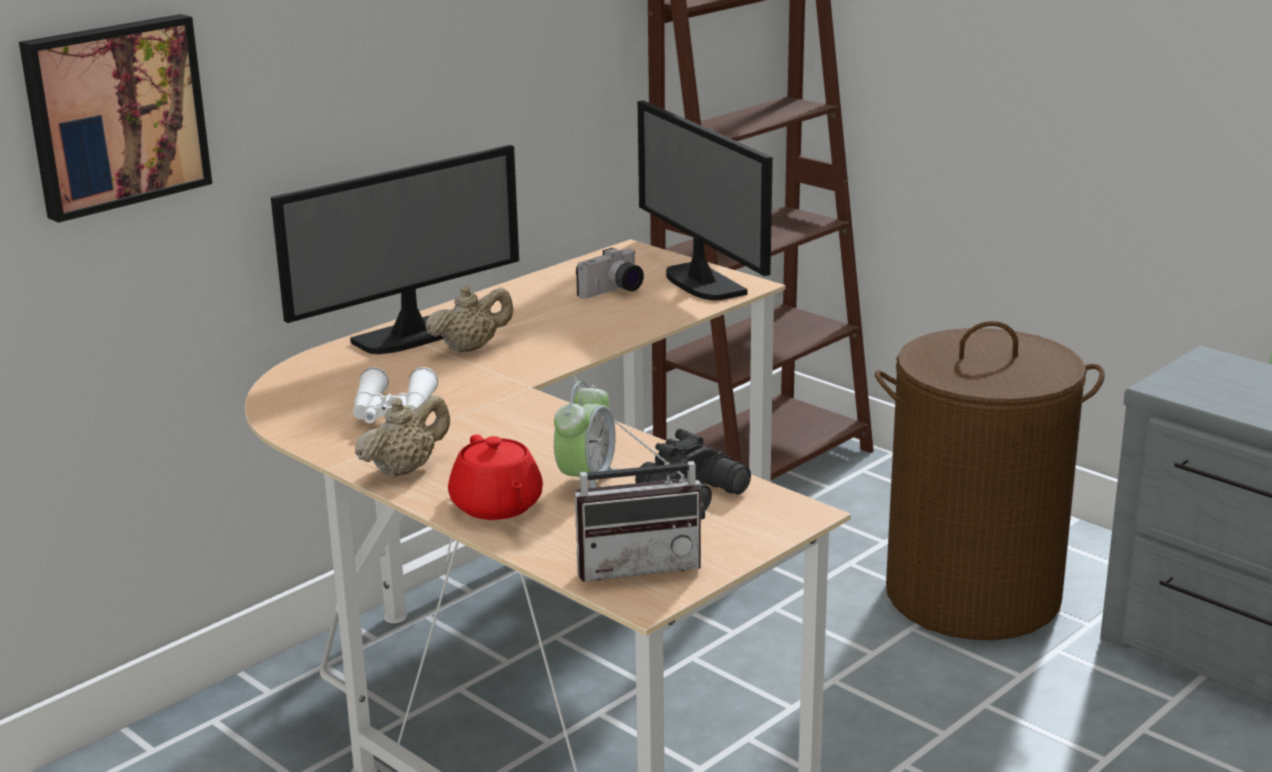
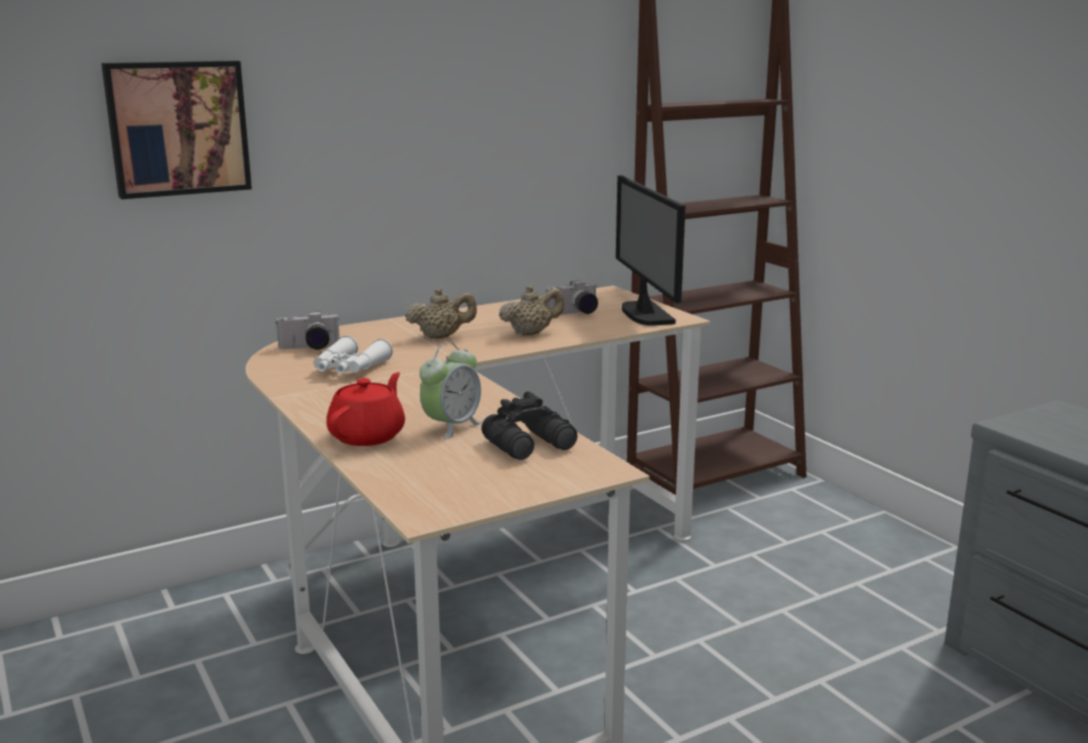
camera: 15 degrees right, 5 degrees down
monitor [271,145,519,354] -> none
beige teapot [355,395,450,477] -> beige teapot moved to [499,284,564,336]
red teapot [448,434,543,520] -> red teapot turned 150 degrees counterclockwise [326,372,405,446]
radio [575,421,705,581] -> none
brown laundry basket [875,321,1105,640] -> none
none -> camera [276,311,340,350]

